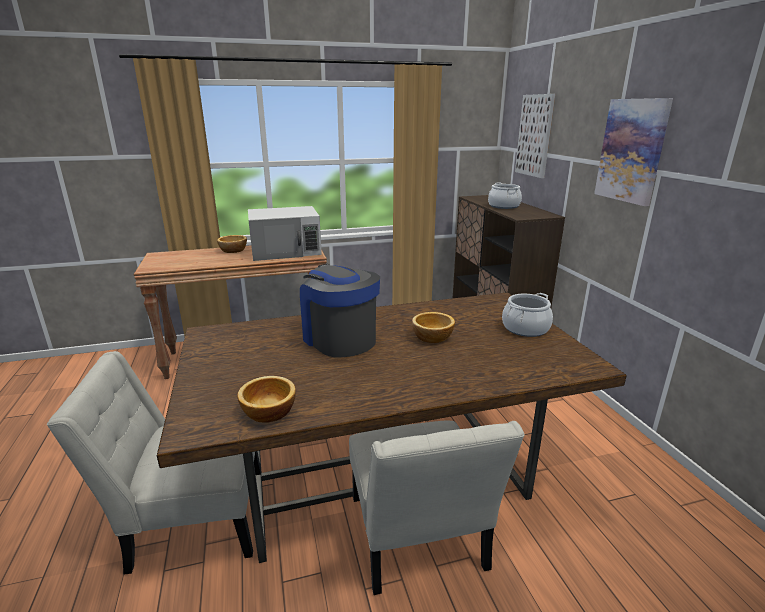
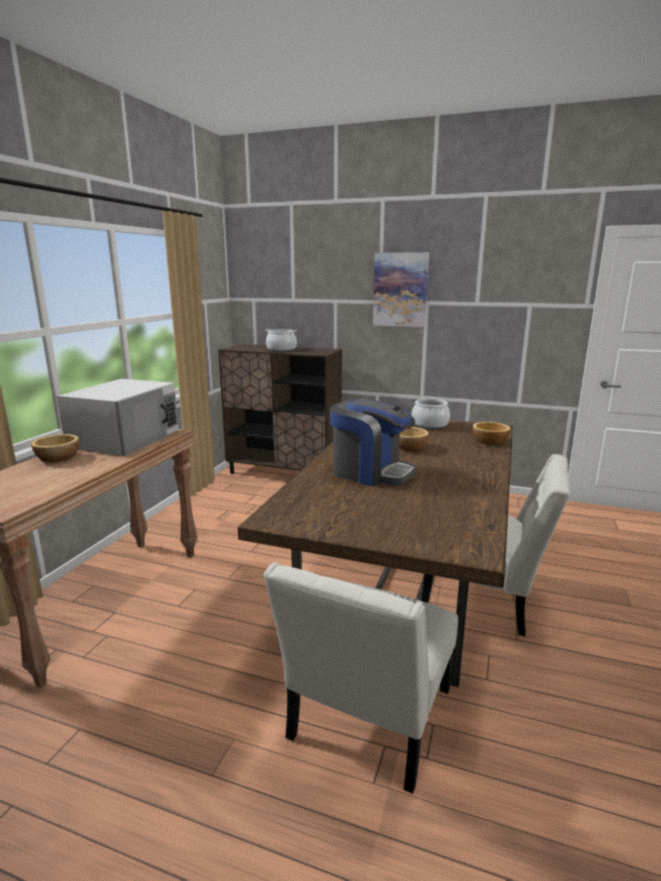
camera: 55 degrees left, 5 degrees down
bowl [237,376,296,423] -> bowl moved to [473,422,511,445]
coffee machine [300,264,380,357] -> coffee machine turned 150 degrees counterclockwise [330,399,416,486]
picture [515,94,555,178] -> none

